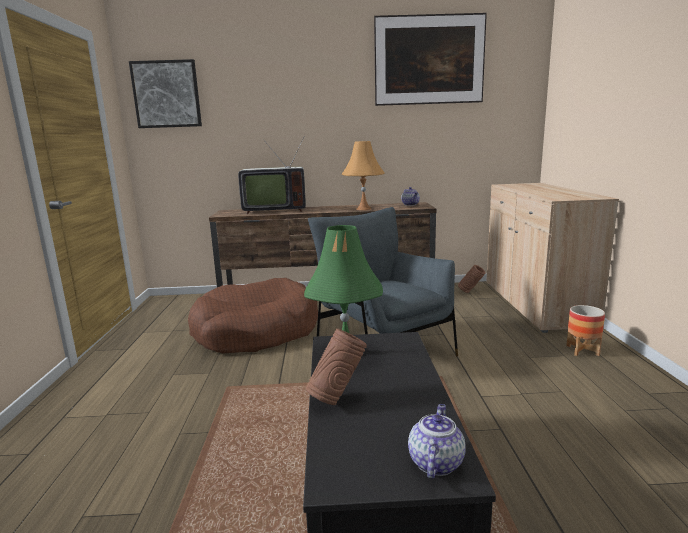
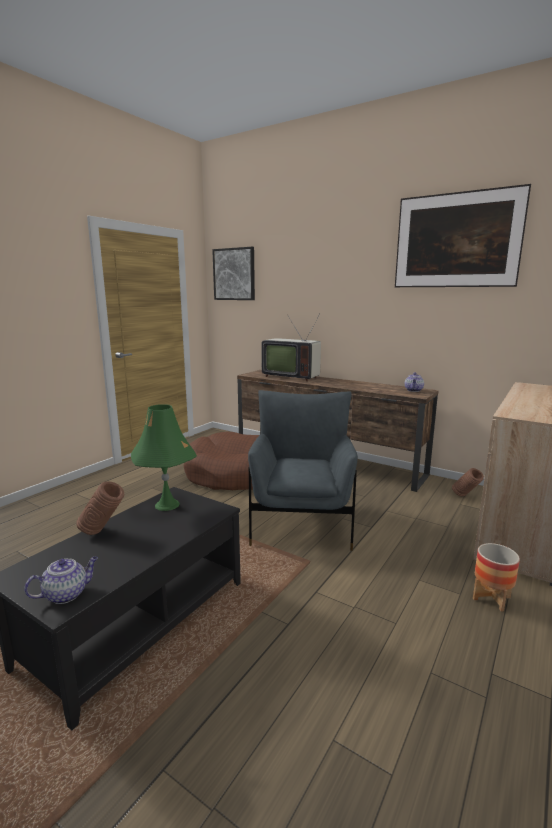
camera: 35 degrees right, 0 degrees up
orange table lamp [342,141,385,210] -> none

